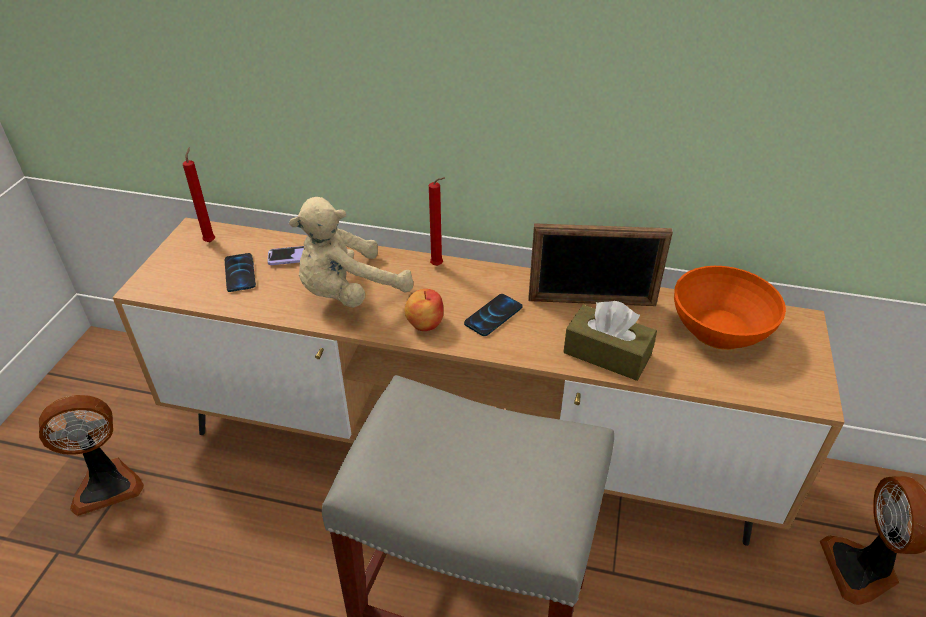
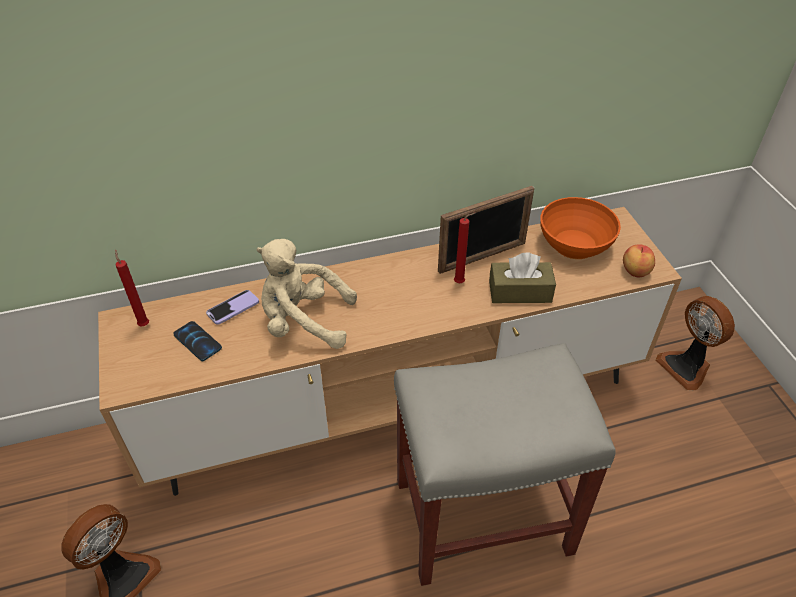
camera: 30 degrees left, 5 degrees up
beige plush toy [289,197,413,308] -> beige plush toy turned 75 degrees clockwise [257,239,357,349]
apple [404,289,444,331] -> apple moved to [623,244,655,277]
red candle [429,177,445,266] -> red candle moved to [454,213,475,283]
phone [464,294,523,336] -> none

